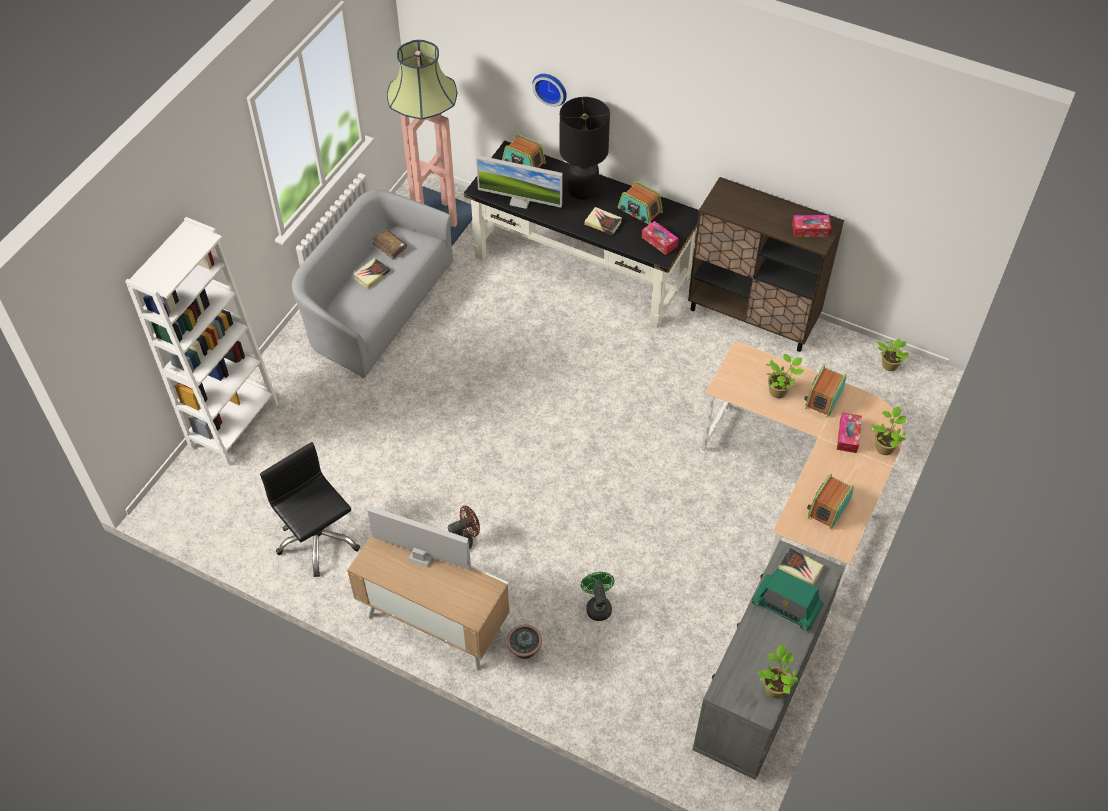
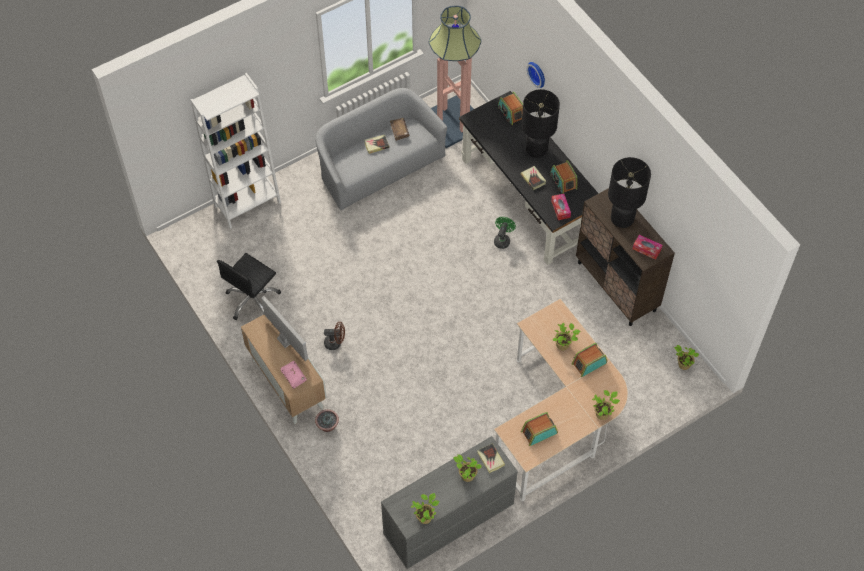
camera: 30 degrees right, 5 degrees up
black office chair [260,442,360,577] -> black office chair turned 135 degrees counterclockwise [217,253,281,320]
monitor [476,155,563,209] -> none
green fan [581,572,614,621] -> green fan moved to [494,217,516,249]
radio [752,569,824,631] -> potted plant [453,454,482,482]
tissue box [837,412,862,453] -> none
none -> pink book [280,361,307,389]
none -> black table lamp [608,157,651,228]

